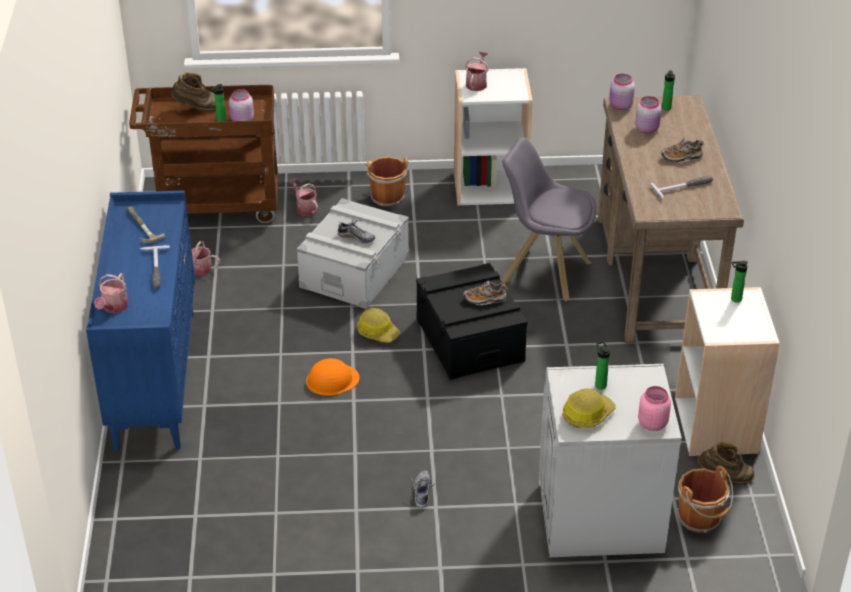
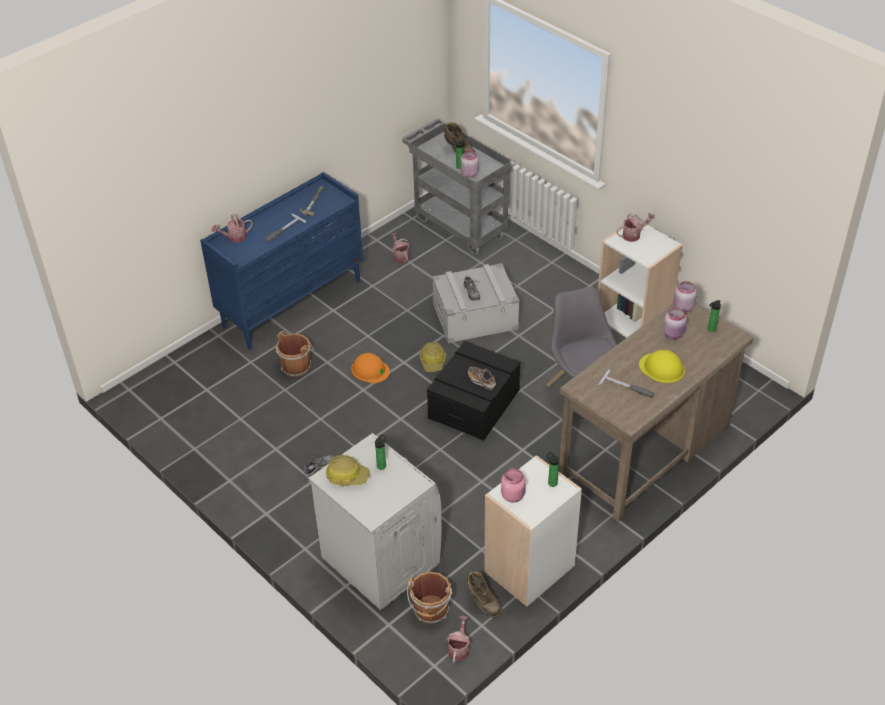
camera: 50 degrees right, 5 degrees up
brown cart [129,85,278,223] -> grey cart [402,119,511,255]
watering can [289,178,318,216] -> watering can moved to [446,616,470,663]
brown bucket [365,157,408,207] -> brown bucket moved to [276,331,314,377]
pink jar [638,386,671,431] -> pink jar moved to [501,469,526,502]
shoe [661,138,704,163] -> yellow hard hat [639,350,685,383]

